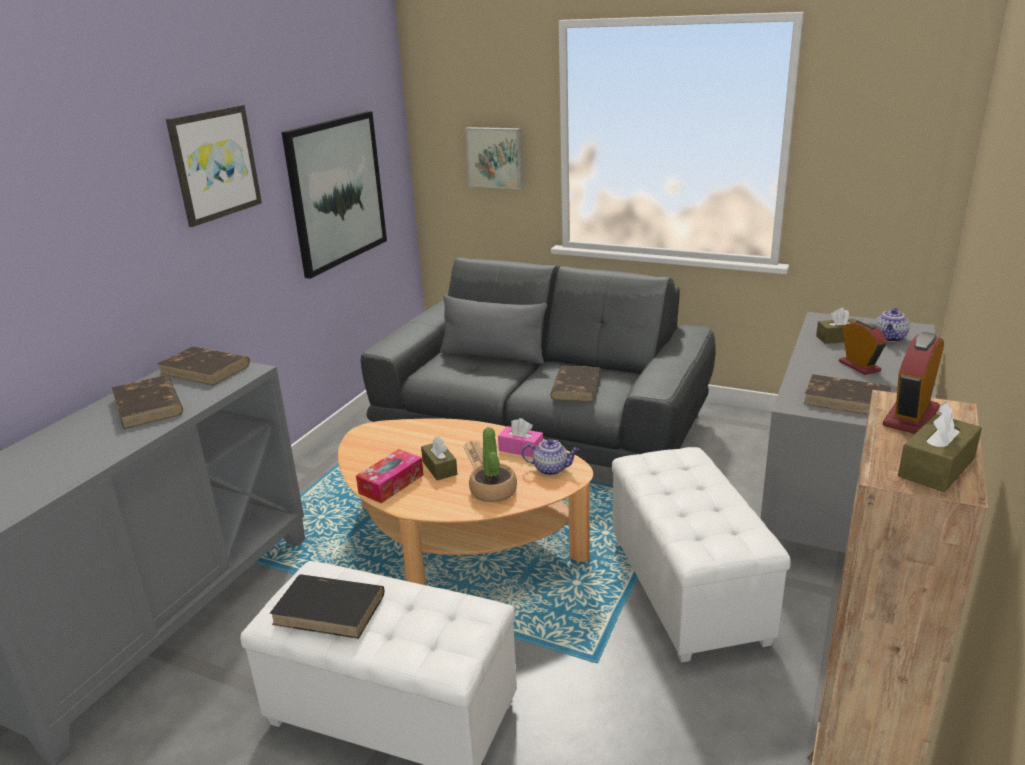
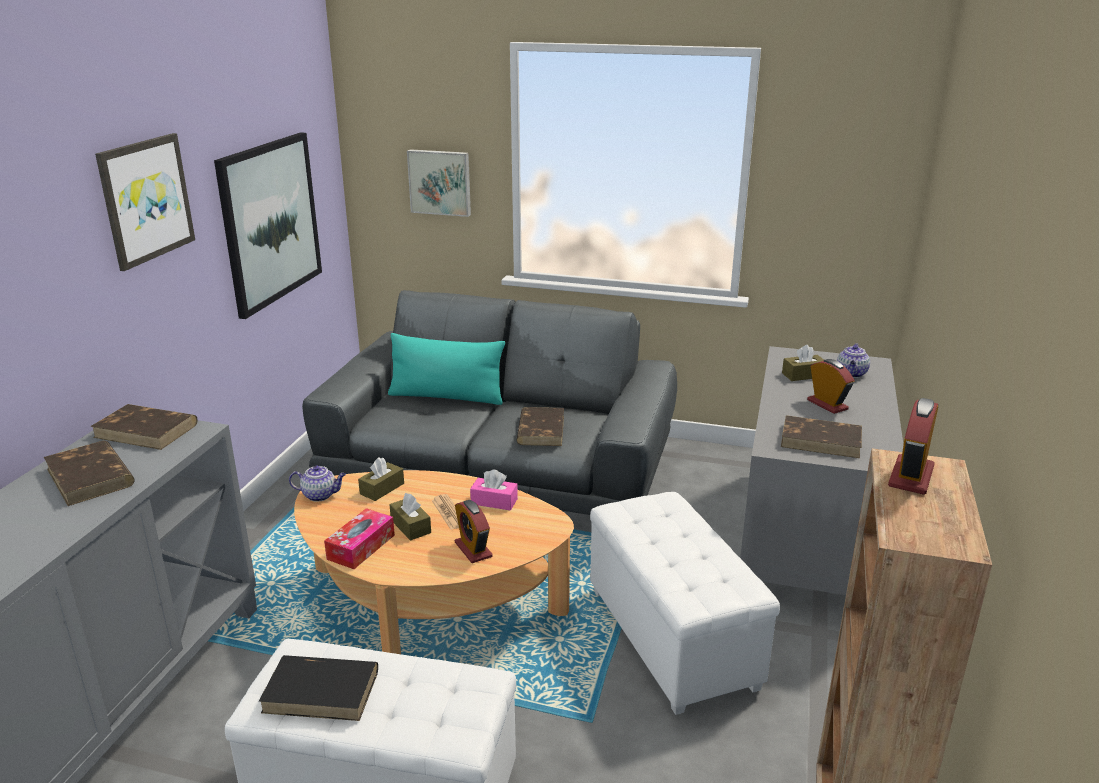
camera: 10 degrees left, 0 degrees up
grey pillow [440,295,547,364] -> turquoise pillow [388,333,505,405]
potted plant [469,427,517,502] -> alarm clock [455,500,493,563]
teapot [522,439,579,475] -> teapot moved to [289,466,346,502]
brown tissue box [898,402,982,492] -> brown tissue box moved to [358,458,404,501]

